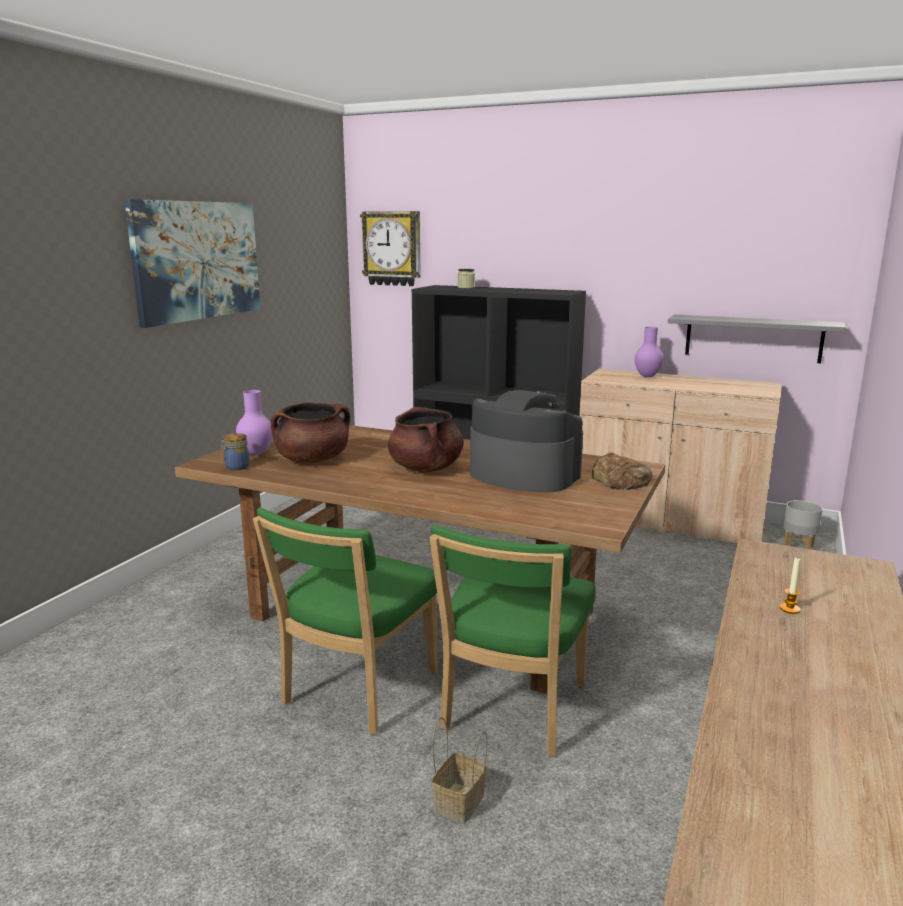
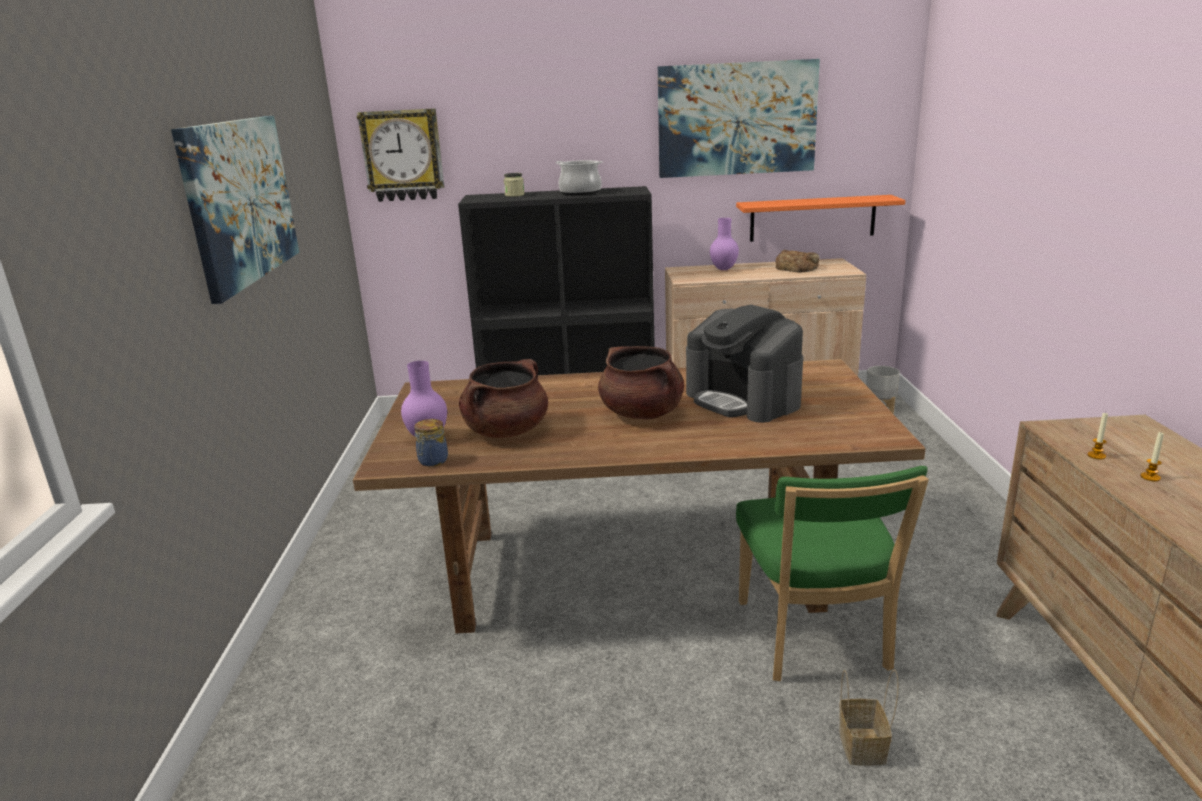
camera: 25 degrees left, 5 degrees up
green chair [253,508,438,734] -> none
coffee machine [470,390,583,493] -> coffee machine turned 135 degrees counterclockwise [686,305,803,423]
bread [592,452,652,490] -> bread moved to [775,250,820,272]
grey shelf [668,315,846,363] -> orange shelf [736,195,905,242]
none -> cooking pot [556,160,603,196]
none -> picture [658,59,820,178]
none -> candle [1087,412,1108,459]

